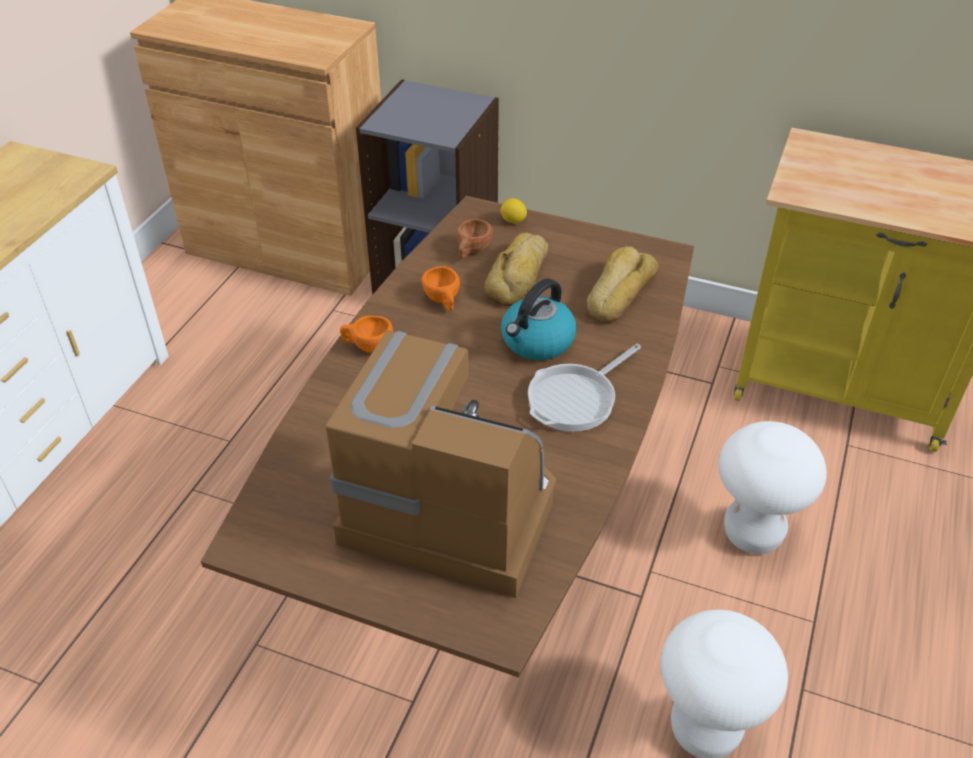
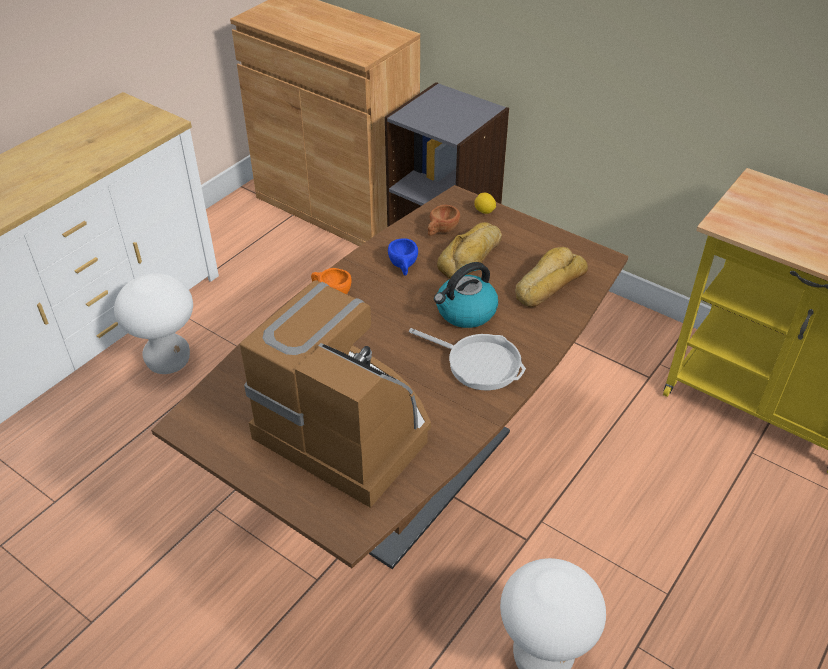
camera: 15 degrees right, 0 degrees up
orange cup [422,266,460,311] -> blue cup [388,238,418,276]
frying pan [528,344,641,432] -> frying pan turned 120 degrees counterclockwise [409,328,526,390]
white stool [719,421,827,554] -> white stool moved to [114,273,193,374]

